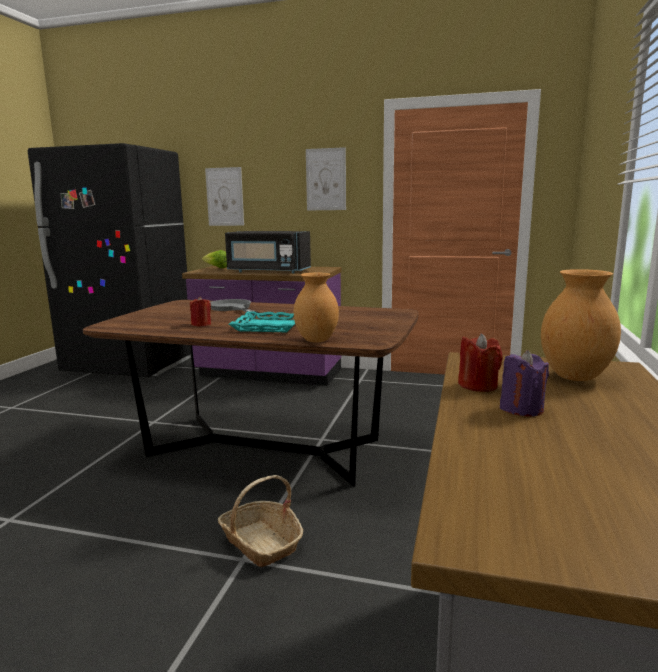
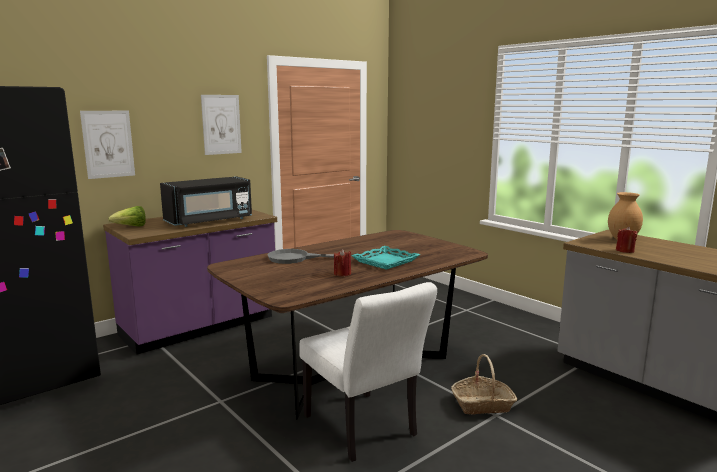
camera: 55 degrees left, 0 degrees up
brown vase [294,273,339,343] -> none
purple candle [500,350,549,416] -> none
none -> white chair [299,282,437,462]

